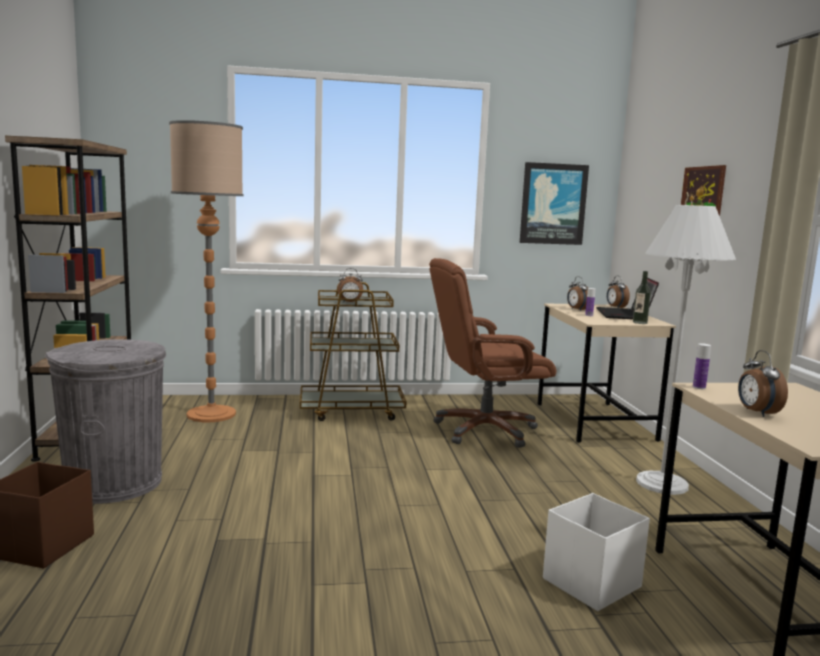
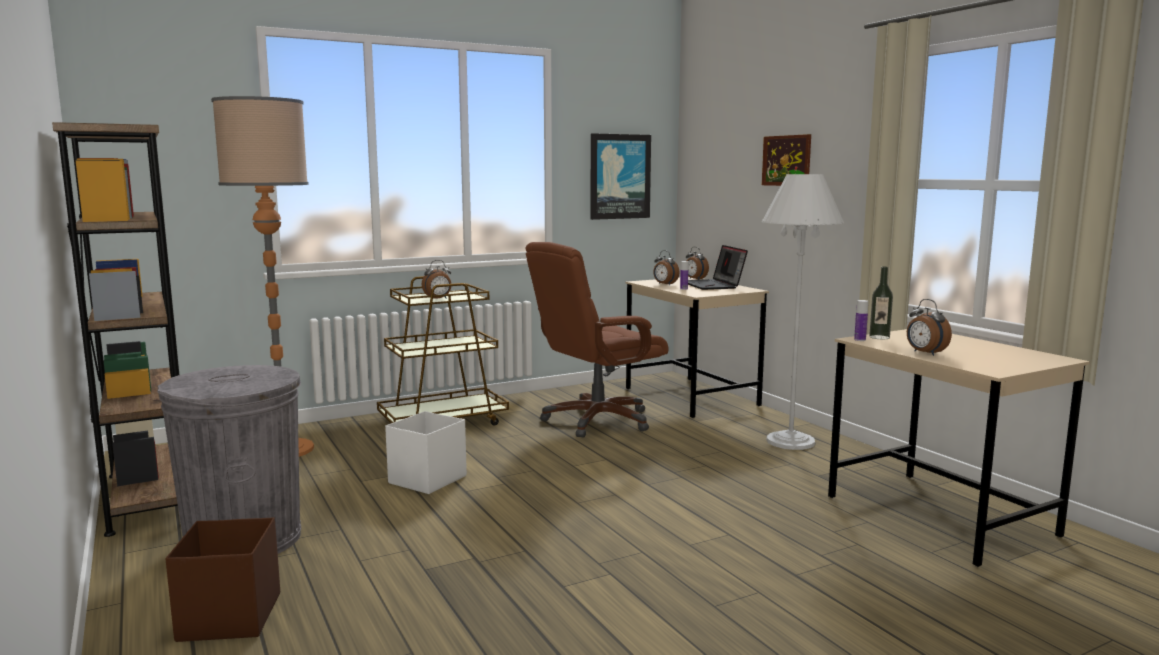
camera: 20 degrees left, 0 degrees up
white storage box [543,493,650,611] -> white storage box moved to [385,411,467,494]
bottle [633,271,651,324] -> bottle moved to [869,267,893,339]

